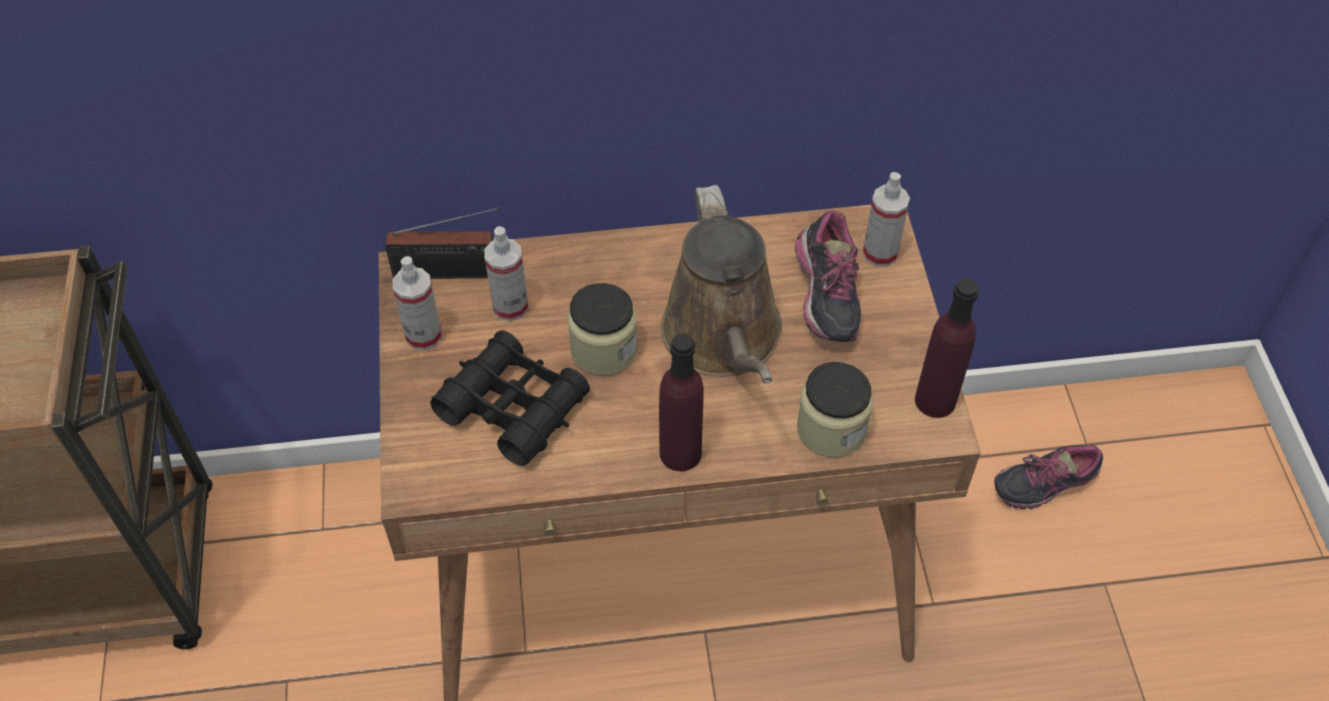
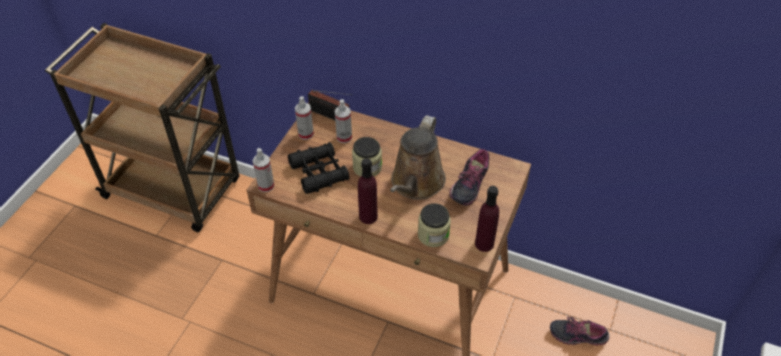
camera: 30 degrees right, 5 degrees down
spray bottle [863,172,910,267] -> spray bottle moved to [252,148,275,192]

